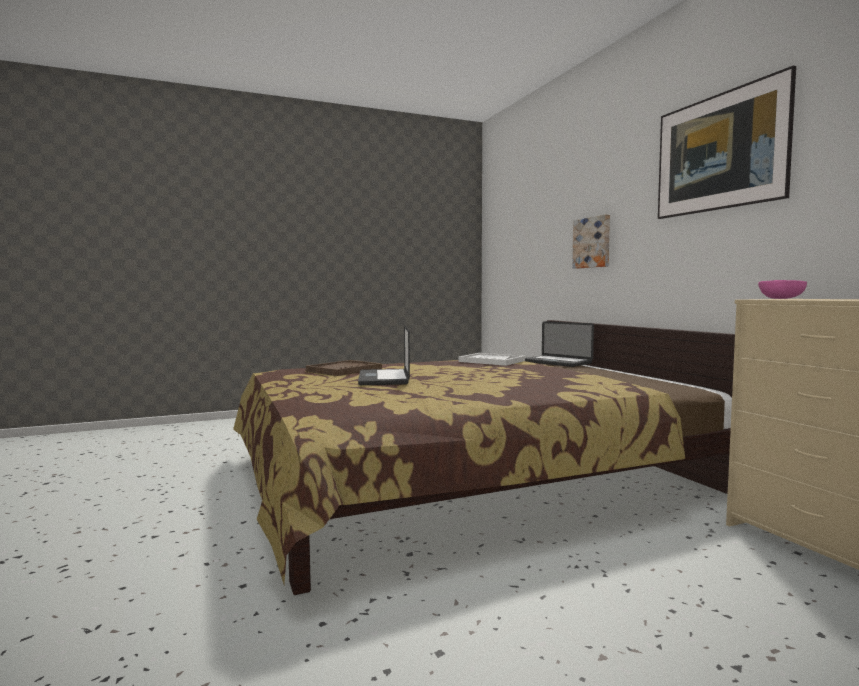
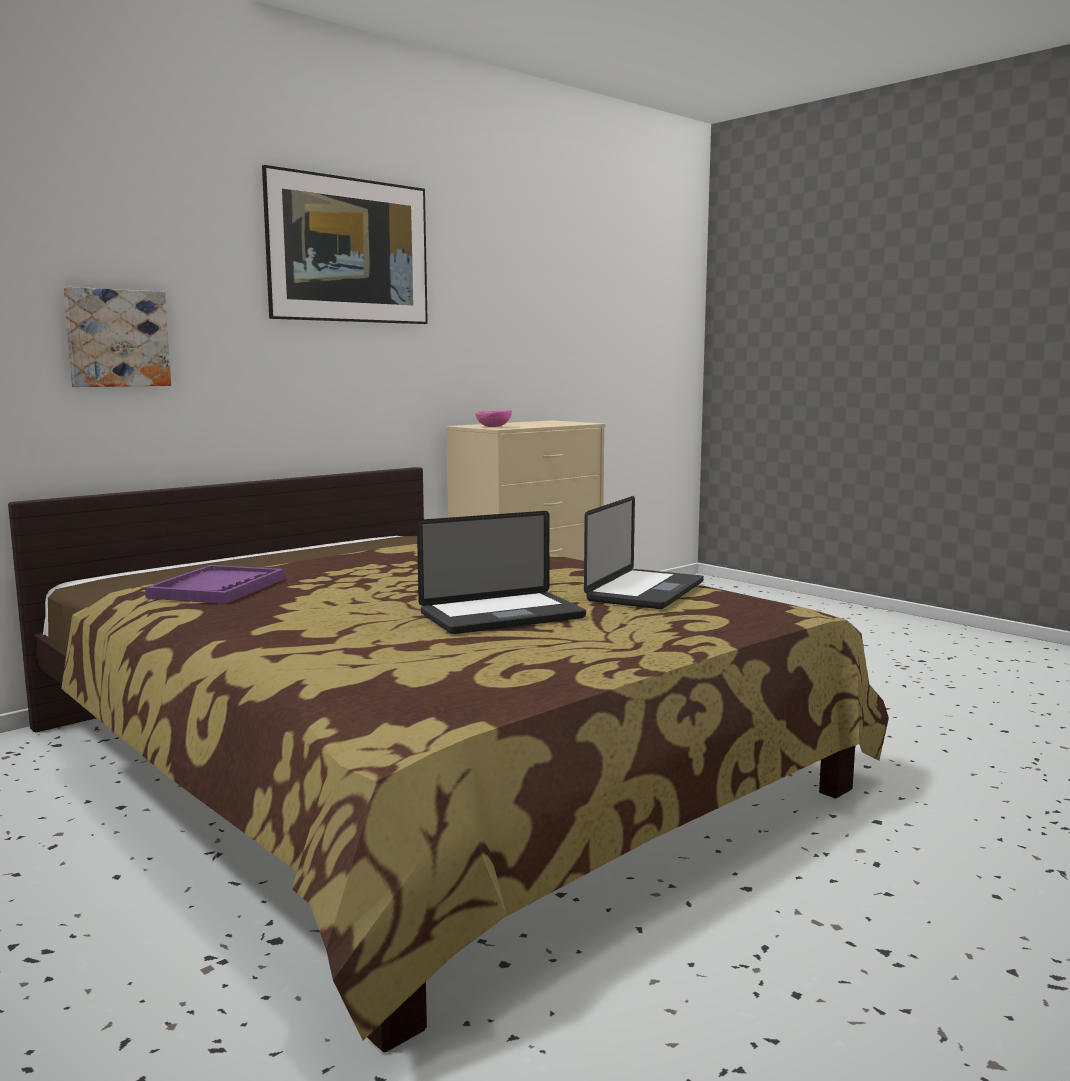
camera: 110 degrees left, 5 degrees up
brown tray [306,360,382,376] -> none
white tray [459,353,525,366] -> purple tray [145,565,284,604]
laptop [525,321,594,367] -> laptop moved to [584,496,704,609]

